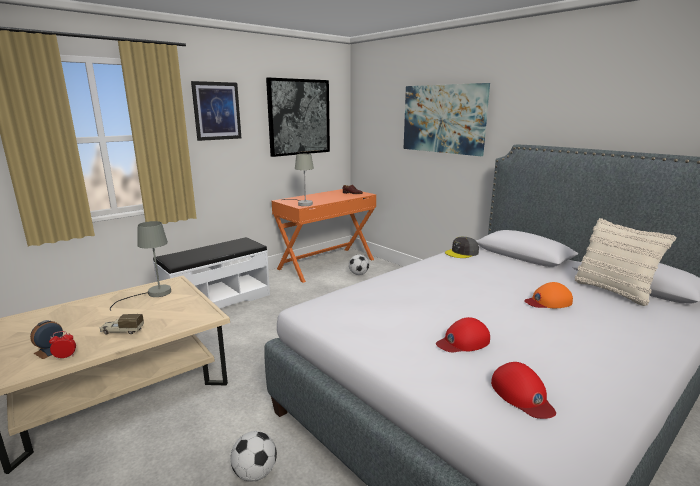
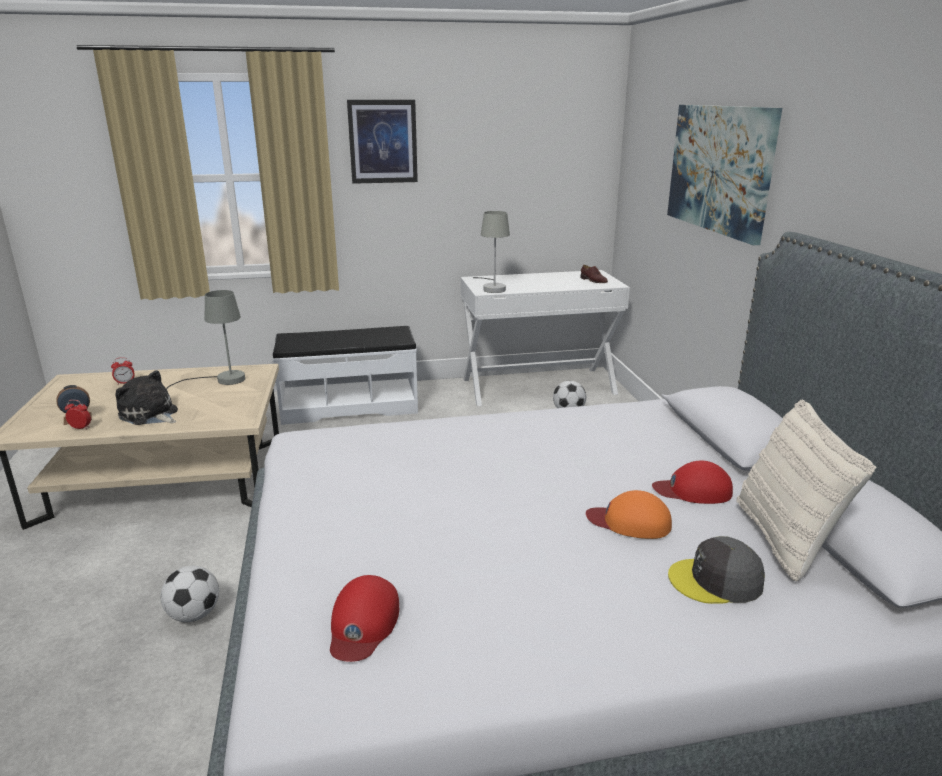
camera: 30 degrees right, 5 degrees up
toy truck [100,314,144,335] -> plush toy [115,370,178,425]
picture [266,77,330,157] -> none
orange desk [271,189,376,283] -> white desk [461,270,630,406]
red cap [436,317,490,352] -> red cap moved to [652,461,733,504]
grey cap [445,237,479,258] -> grey cap moved to [668,536,765,604]
none -> alarm clock [111,357,134,384]

